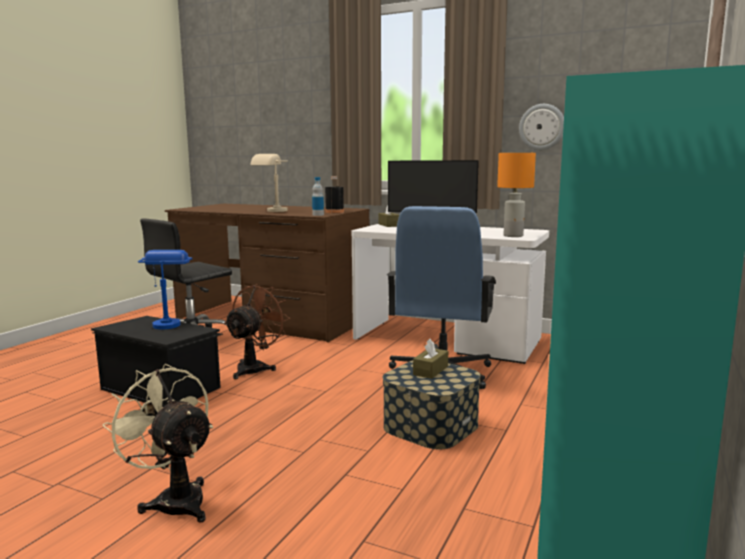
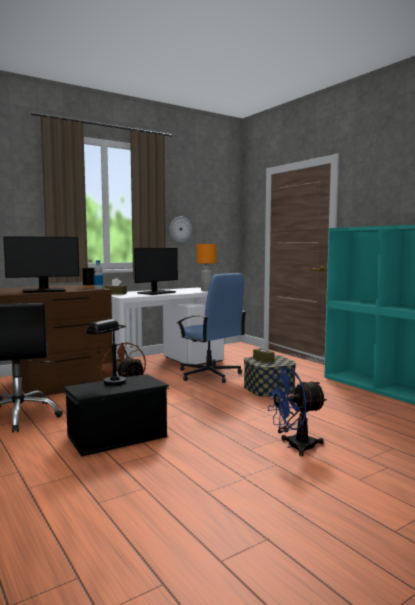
camera: 60 degrees left, 5 degrees down
beige fan [102,364,213,522] -> blue fan [265,368,327,456]
blue table lamp [138,250,192,329] -> black table lamp [86,319,126,386]
beige table lamp [250,154,287,212] -> monitor [3,236,79,293]

